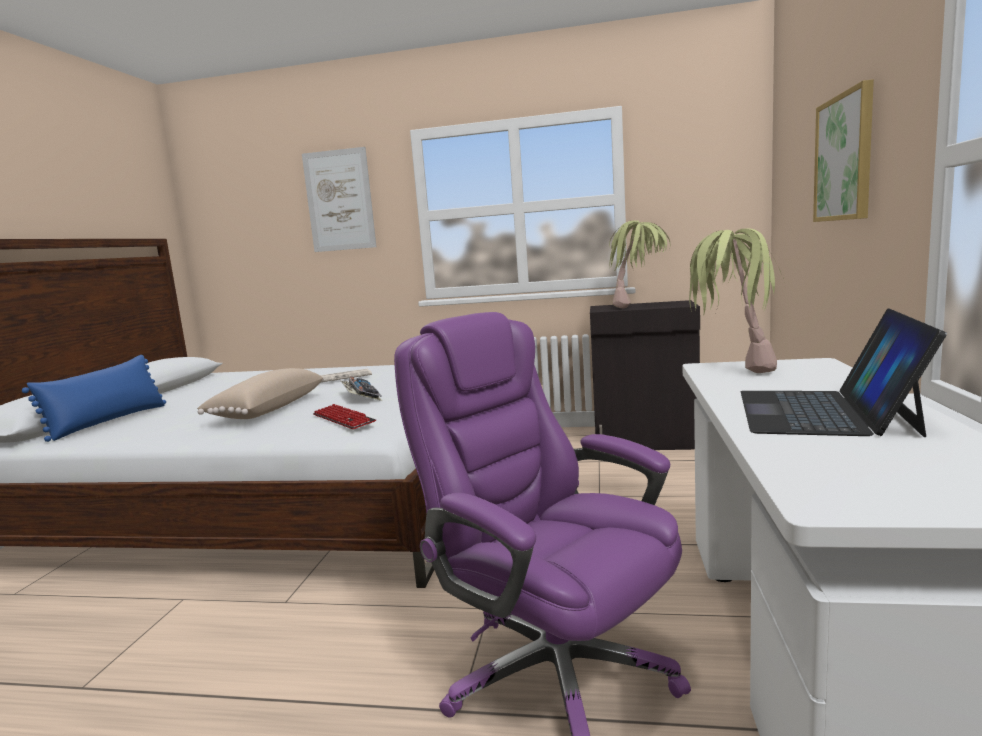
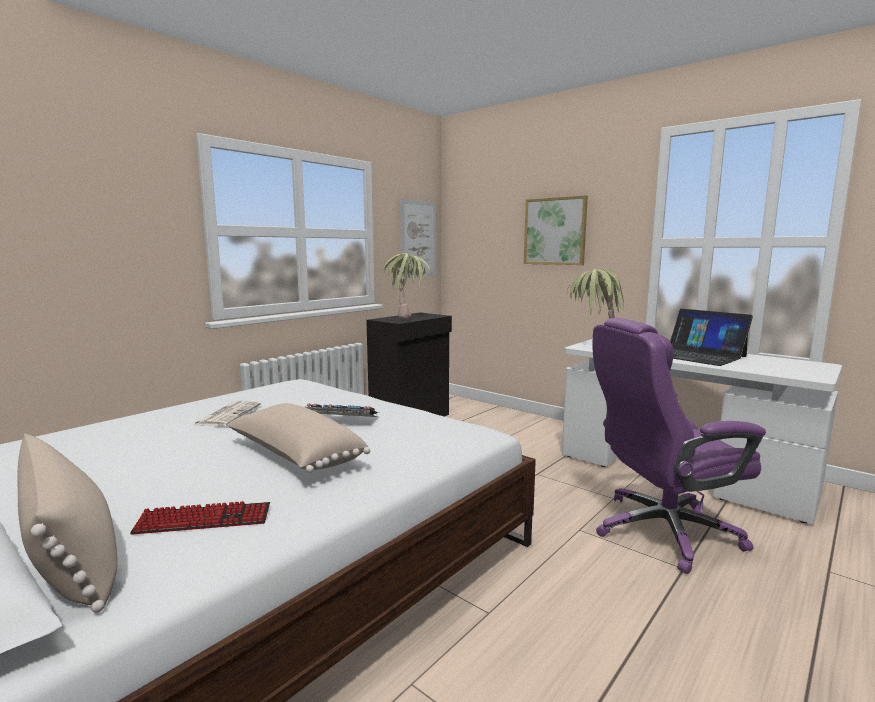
camera: 60 degrees left, 0 degrees up
blue pillow [22,355,166,442] -> beige pillow [17,434,118,613]
picture [302,147,377,252] -> picture moved to [400,199,436,278]
keyboard [313,404,376,429] -> keyboard moved to [130,501,270,535]

